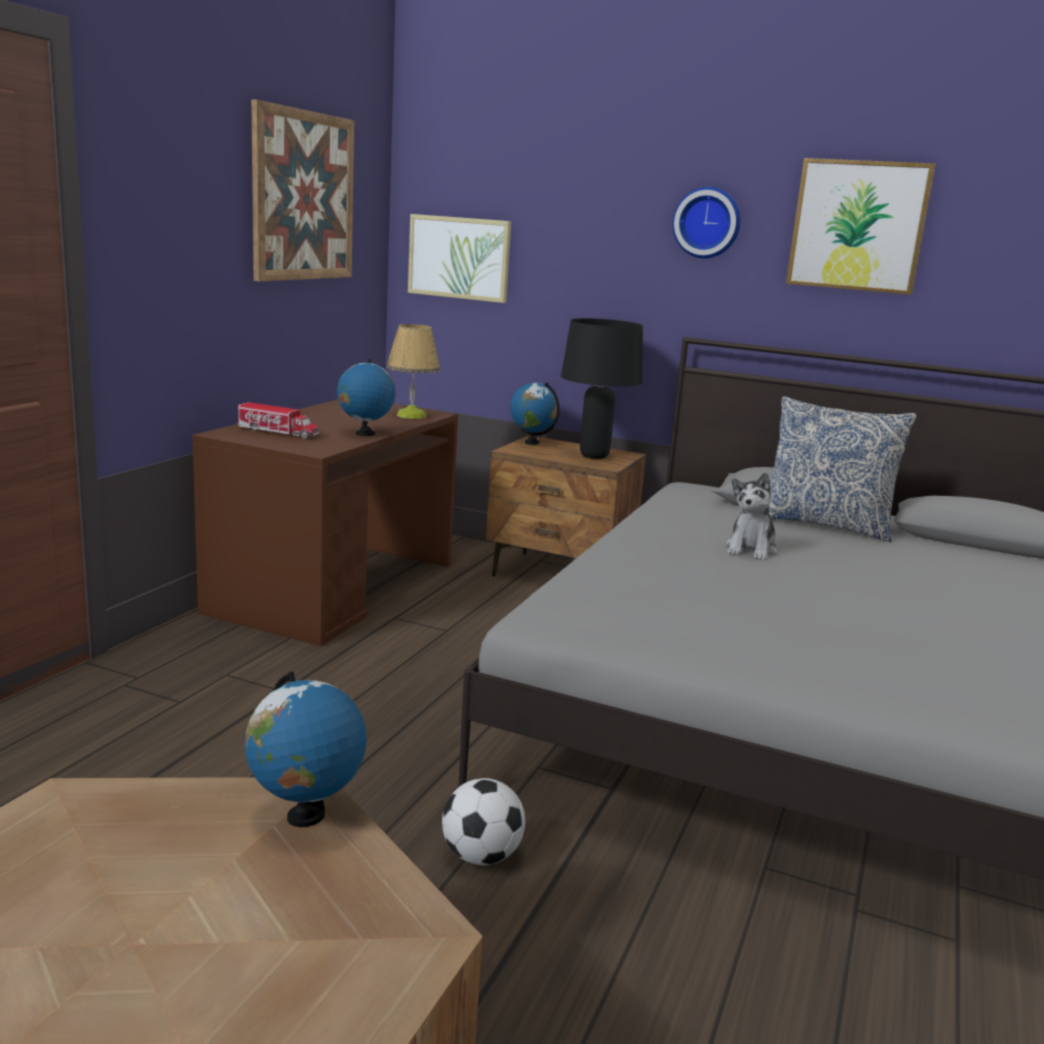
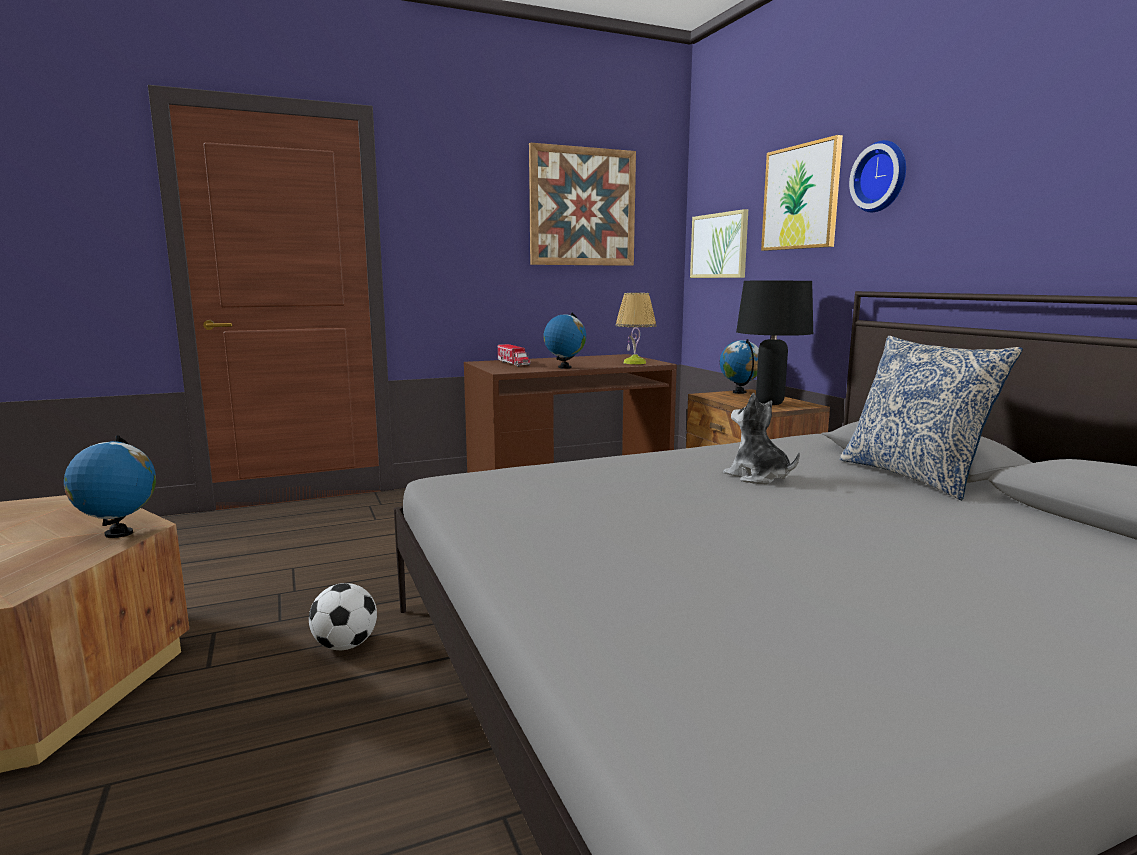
camera: 45 degrees right, 5 degrees down
plush toy [725,472,778,561] -> plush toy turned 75 degrees clockwise [723,393,800,484]
picture [786,158,935,295] -> picture moved to [761,135,843,251]

